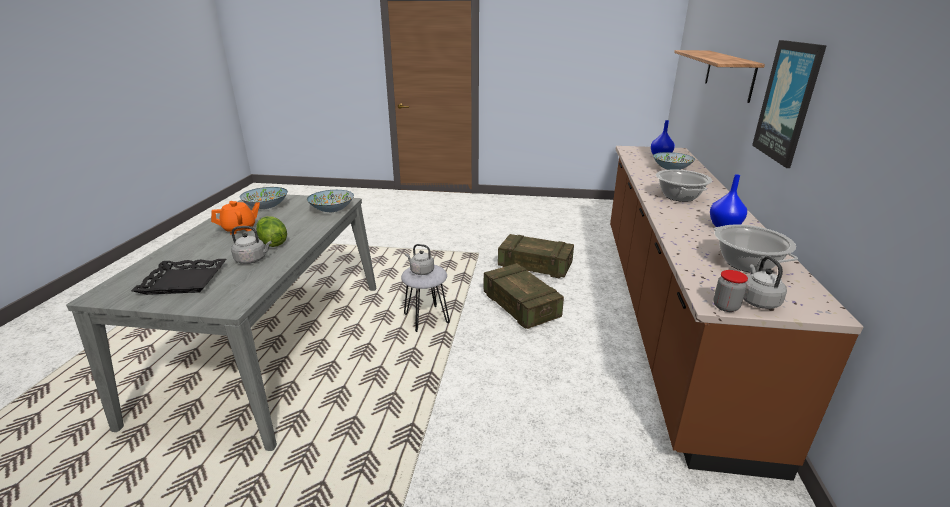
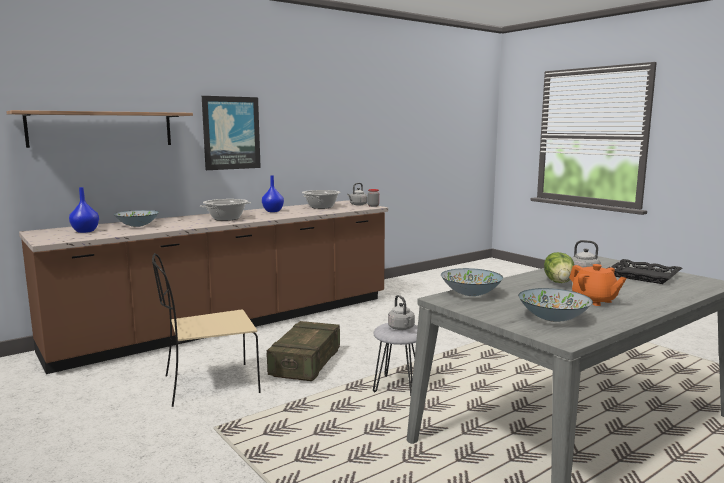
camera: 135 degrees left, 15 degrees down
orange teapot [211,201,260,235] -> orange teapot turned 135 degrees counterclockwise [569,264,627,306]
crate [498,234,574,279] -> beige chair [152,253,261,407]

